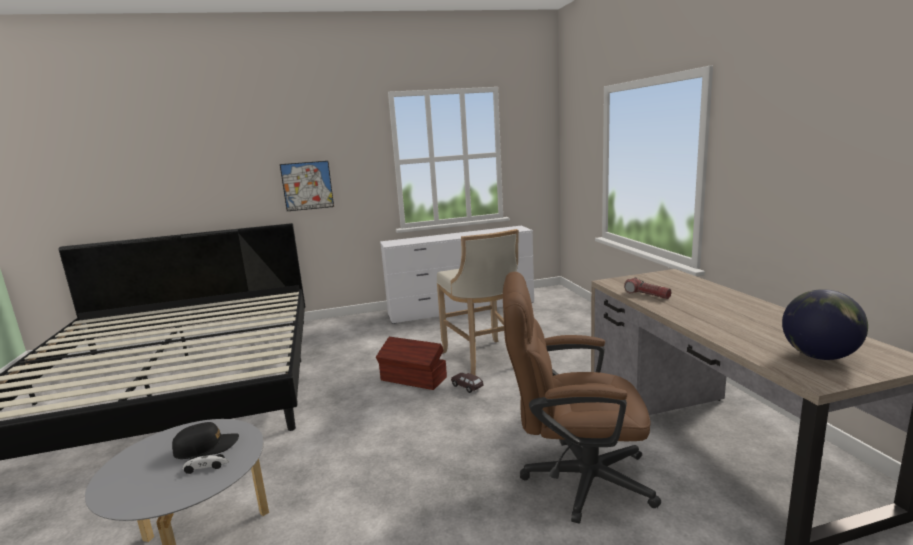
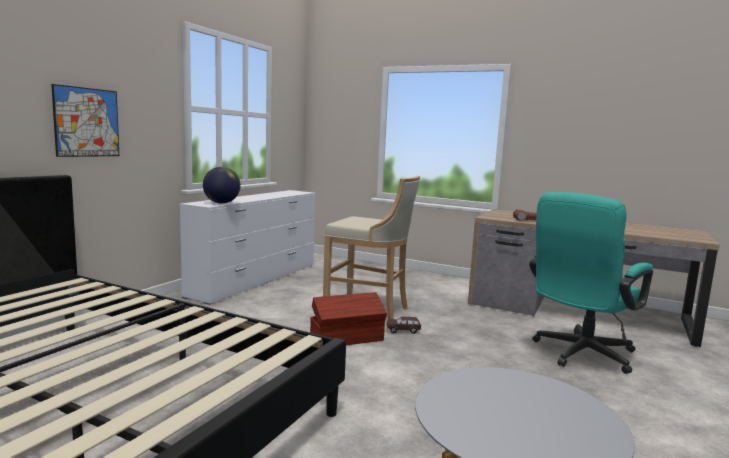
camera: 50 degrees left, 5 degrees down
black cap [172,422,239,459] -> none
toy car [183,454,229,474] -> none
brown office chair [503,272,661,524] -> turquoise office chair [529,192,653,374]
globe [782,289,868,360] -> globe moved to [203,167,241,204]

